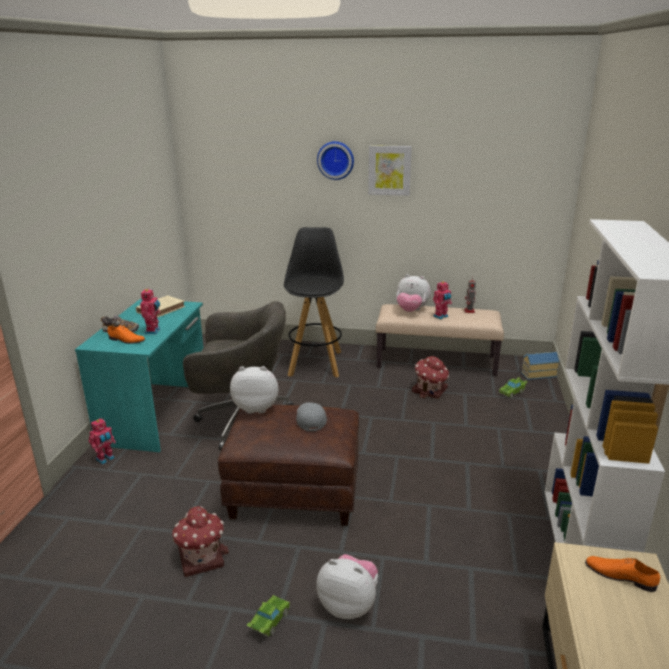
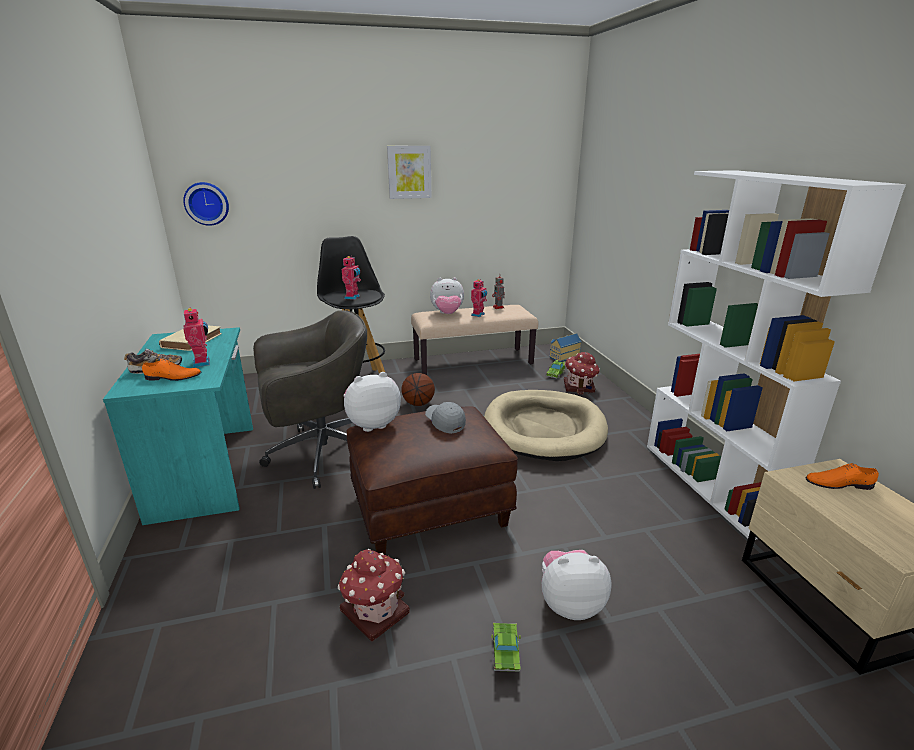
camera: 25 degrees left, 0 degrees up
toy robot [89,418,116,465] -> toy robot moved to [342,256,361,300]
wall clock [317,141,354,180] -> wall clock moved to [183,182,229,226]
toy house [412,356,449,399] -> toy house moved to [564,352,600,395]
none -> basketball [401,373,435,406]
none -> beige dog bed [484,390,608,461]

